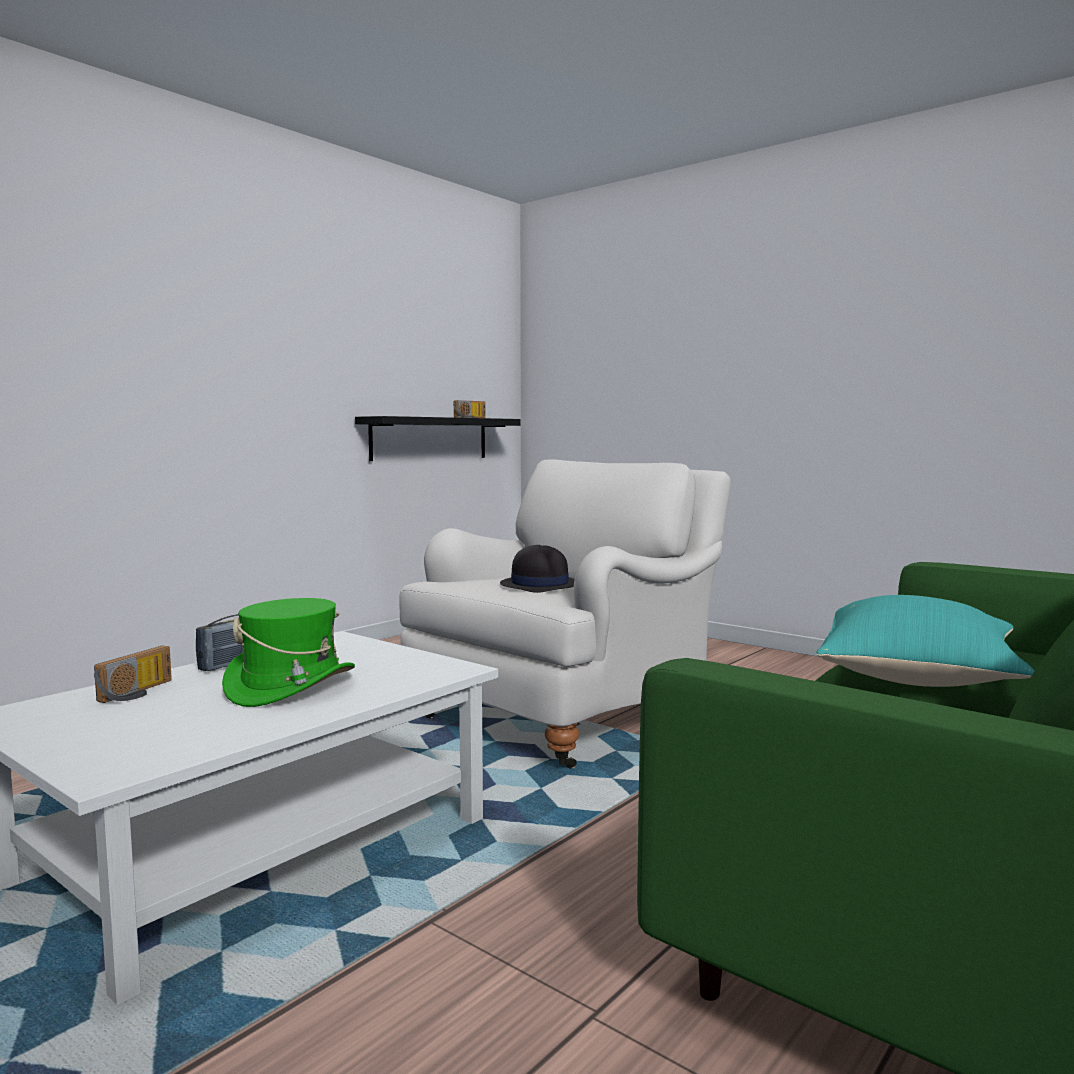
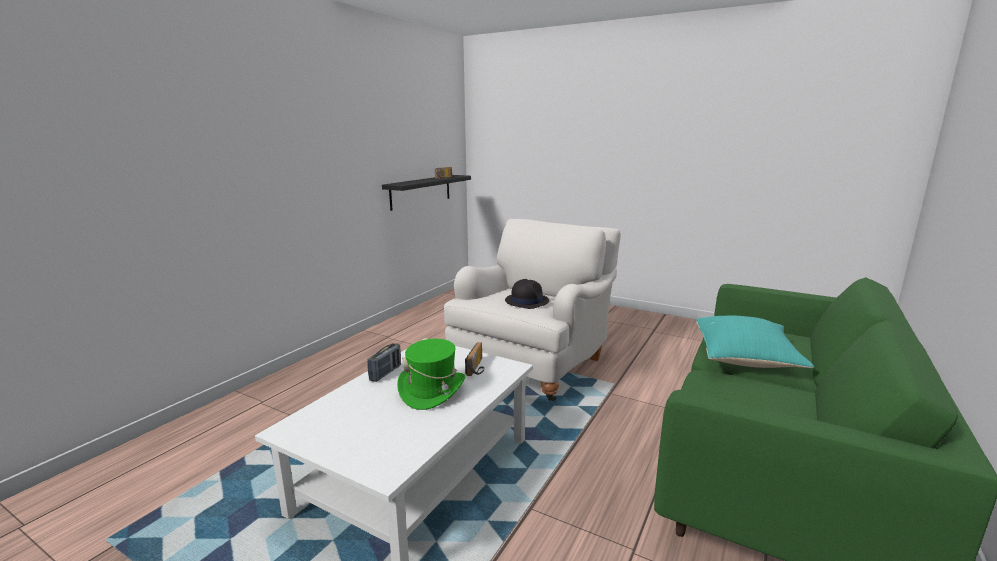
camera: 10 degrees left, 10 degrees up
radio [94,646,172,703] -> radio moved to [465,342,484,376]

